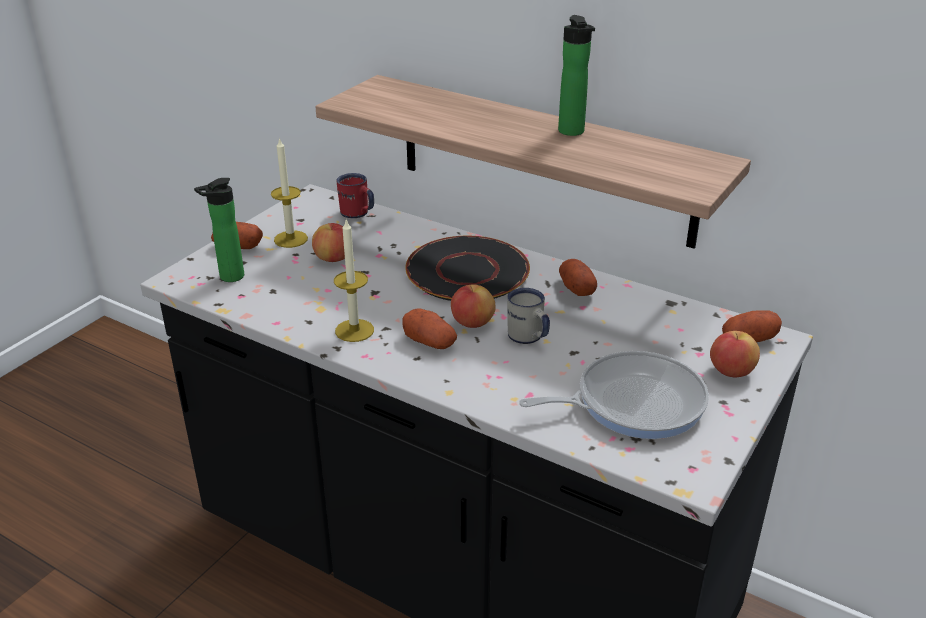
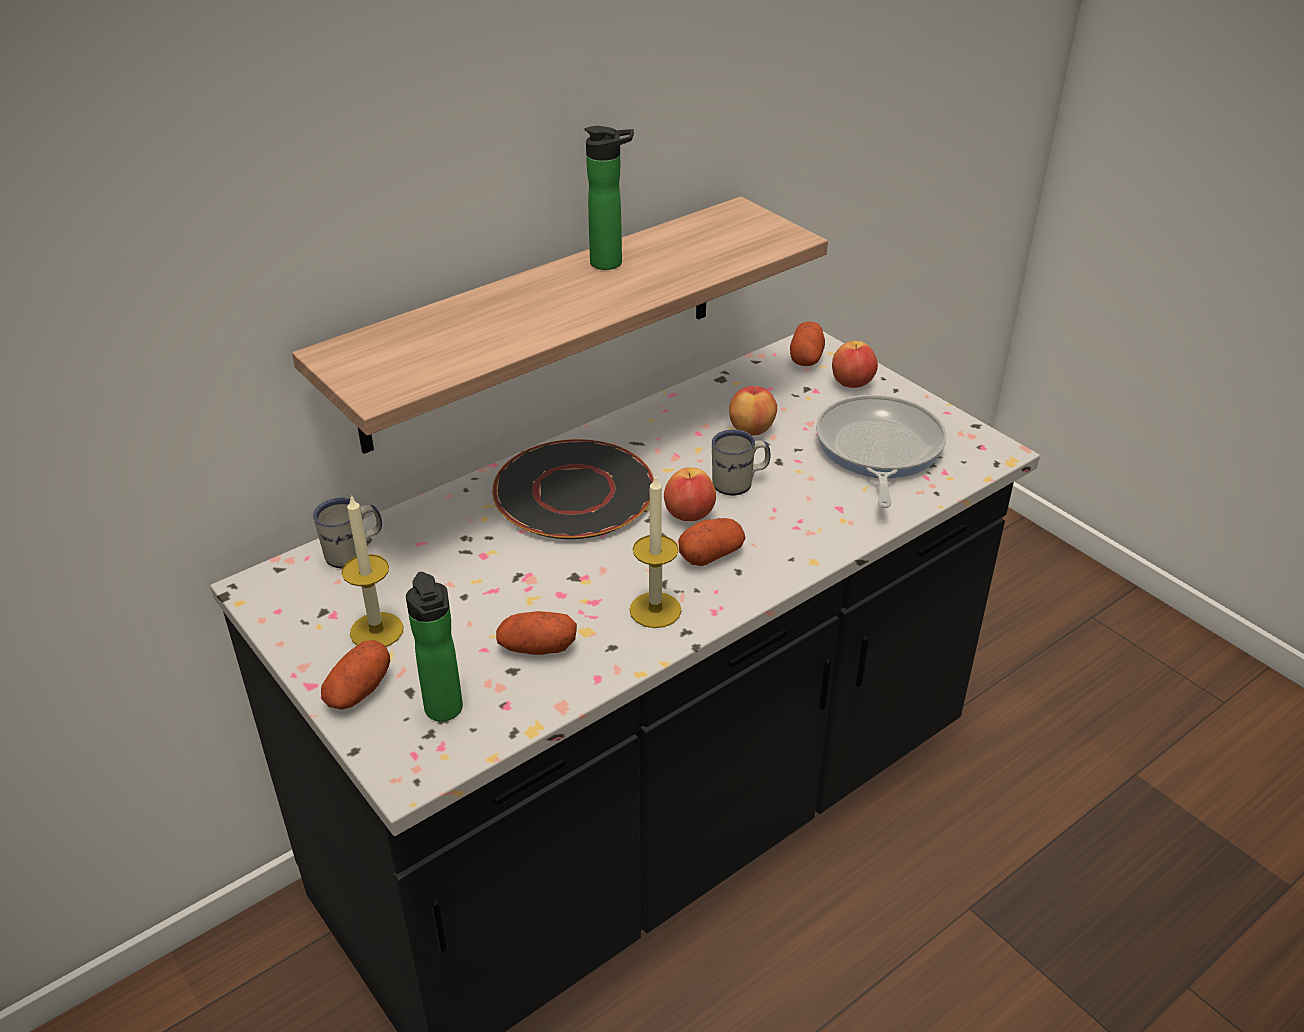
camera: 70 degrees left, 5 degrees up
apple [312,223,345,262] -> apple moved to [729,386,777,436]
red mug [336,173,374,218] -> white mug [313,497,382,568]
potato [559,259,597,296] -> potato moved to [496,611,577,655]

